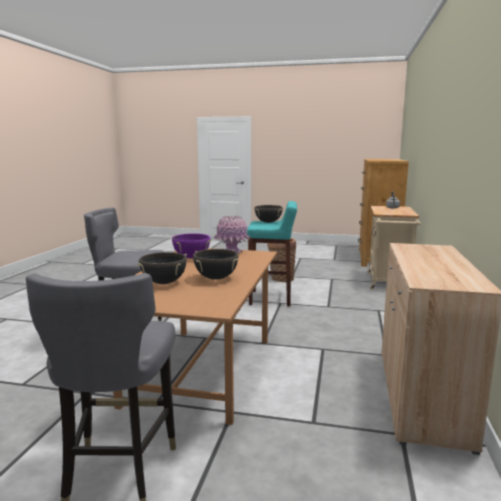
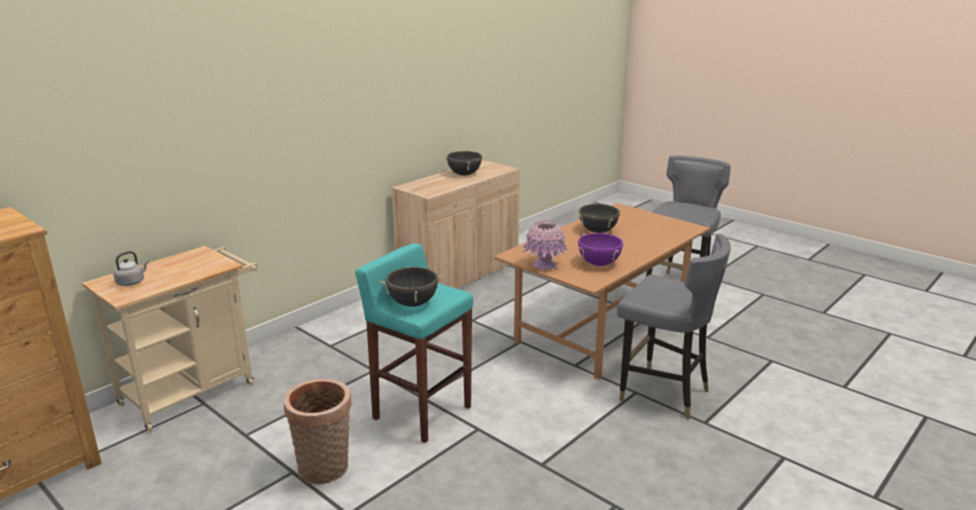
camera: 150 degrees left, 10 degrees up
black cooking pot [137,252,187,284] -> black cooking pot moved to [443,151,486,175]

